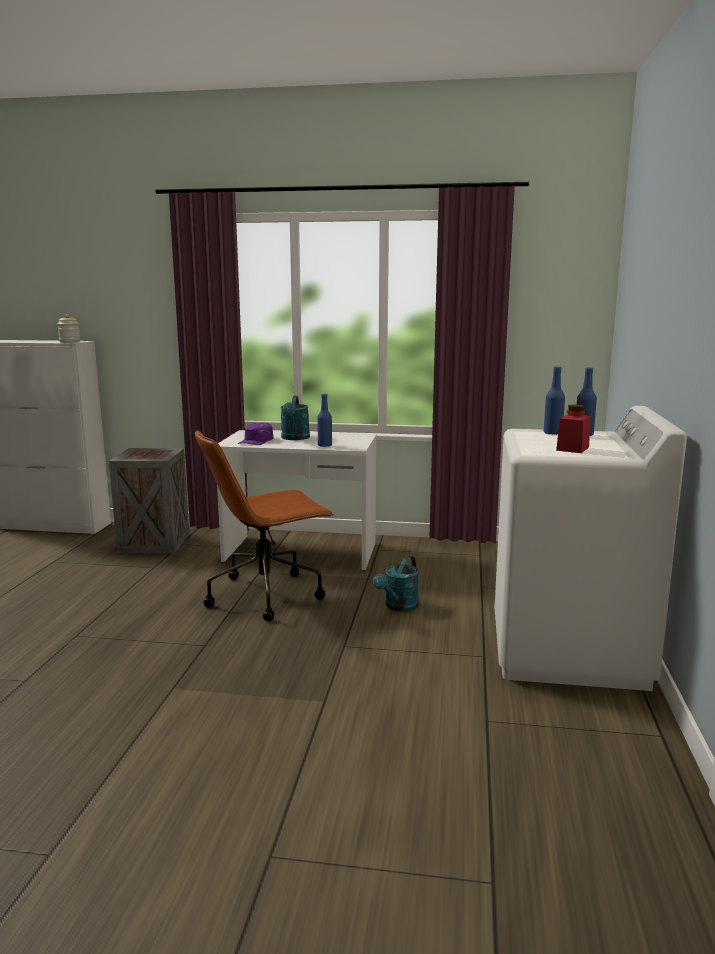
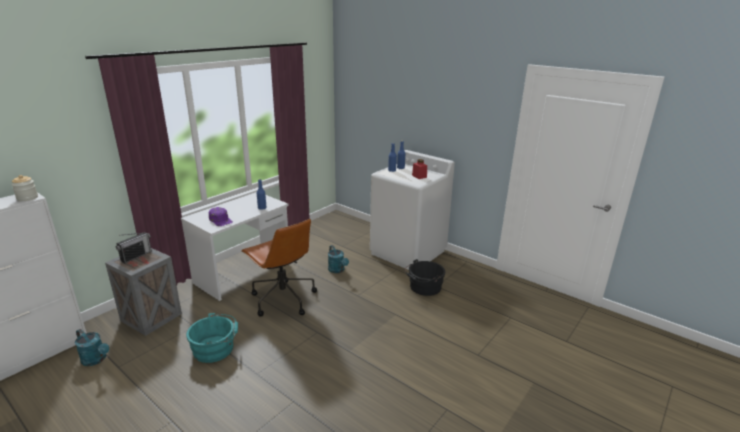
camera: 60 degrees left, 10 degrees up
brown office chair [195,430,334,621] -> brown office chair turned 45 degrees counterclockwise [241,219,317,317]
turquoise watering can [280,396,310,440] -> turquoise watering can moved to [75,329,109,366]
none -> radio [116,232,152,263]
none -> turquoise bucket [186,313,238,363]
none -> black bucket [405,259,445,296]

